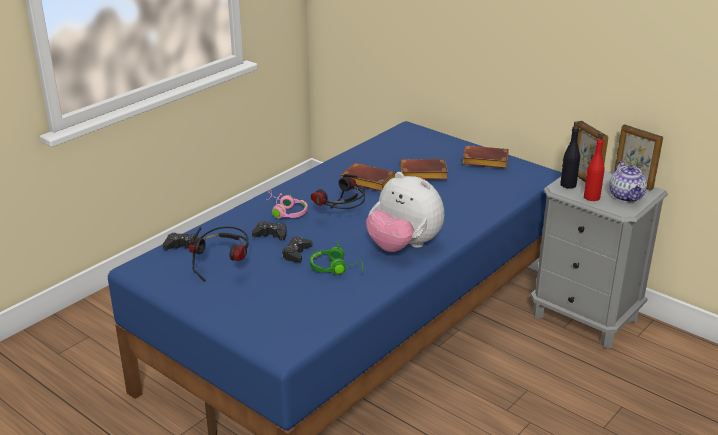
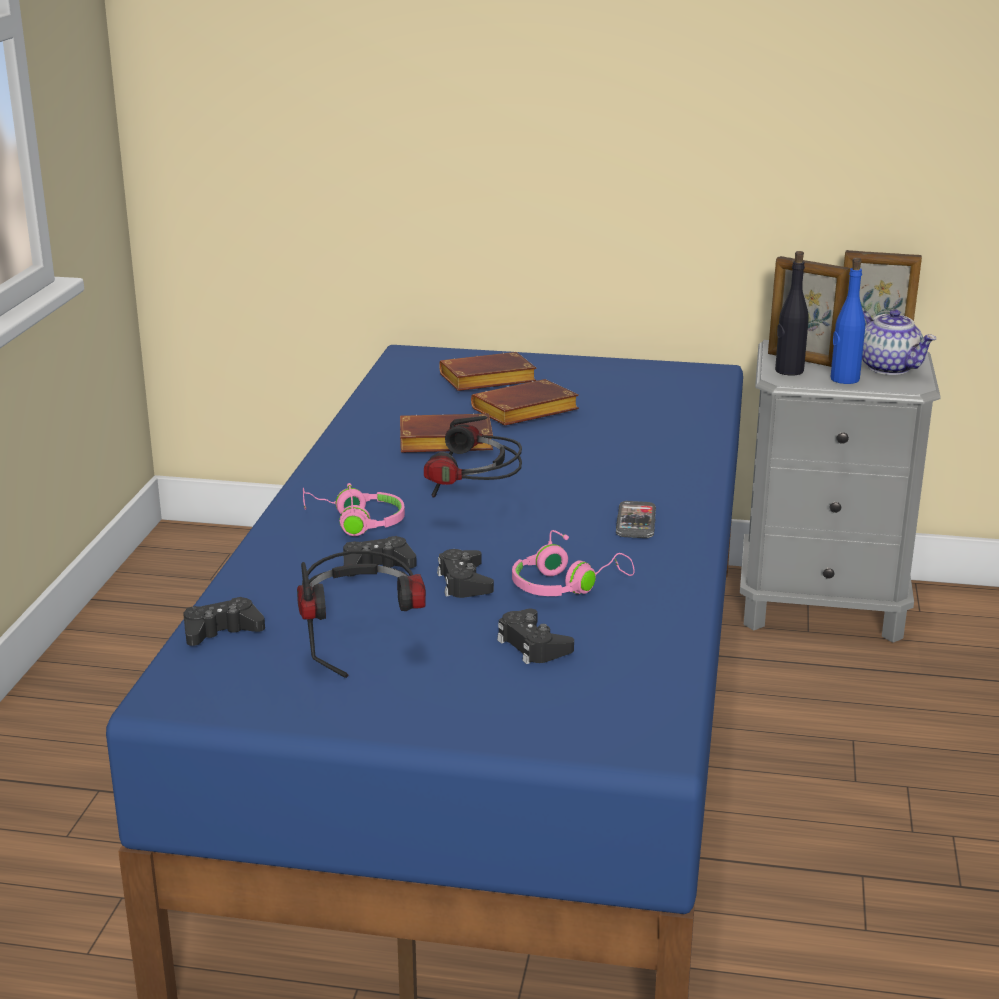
camera: 30 degrees left, 5 degrees down
green headphones [310,241,363,275] -> pink headphones [512,530,635,596]
plush toy [366,172,444,252] -> phone [616,501,656,538]
brown book [462,146,509,168] -> brown book moved to [439,352,537,391]
red bottle [584,133,605,201] -> blue bottle [830,258,865,384]
none -> black game controller [497,609,574,664]

